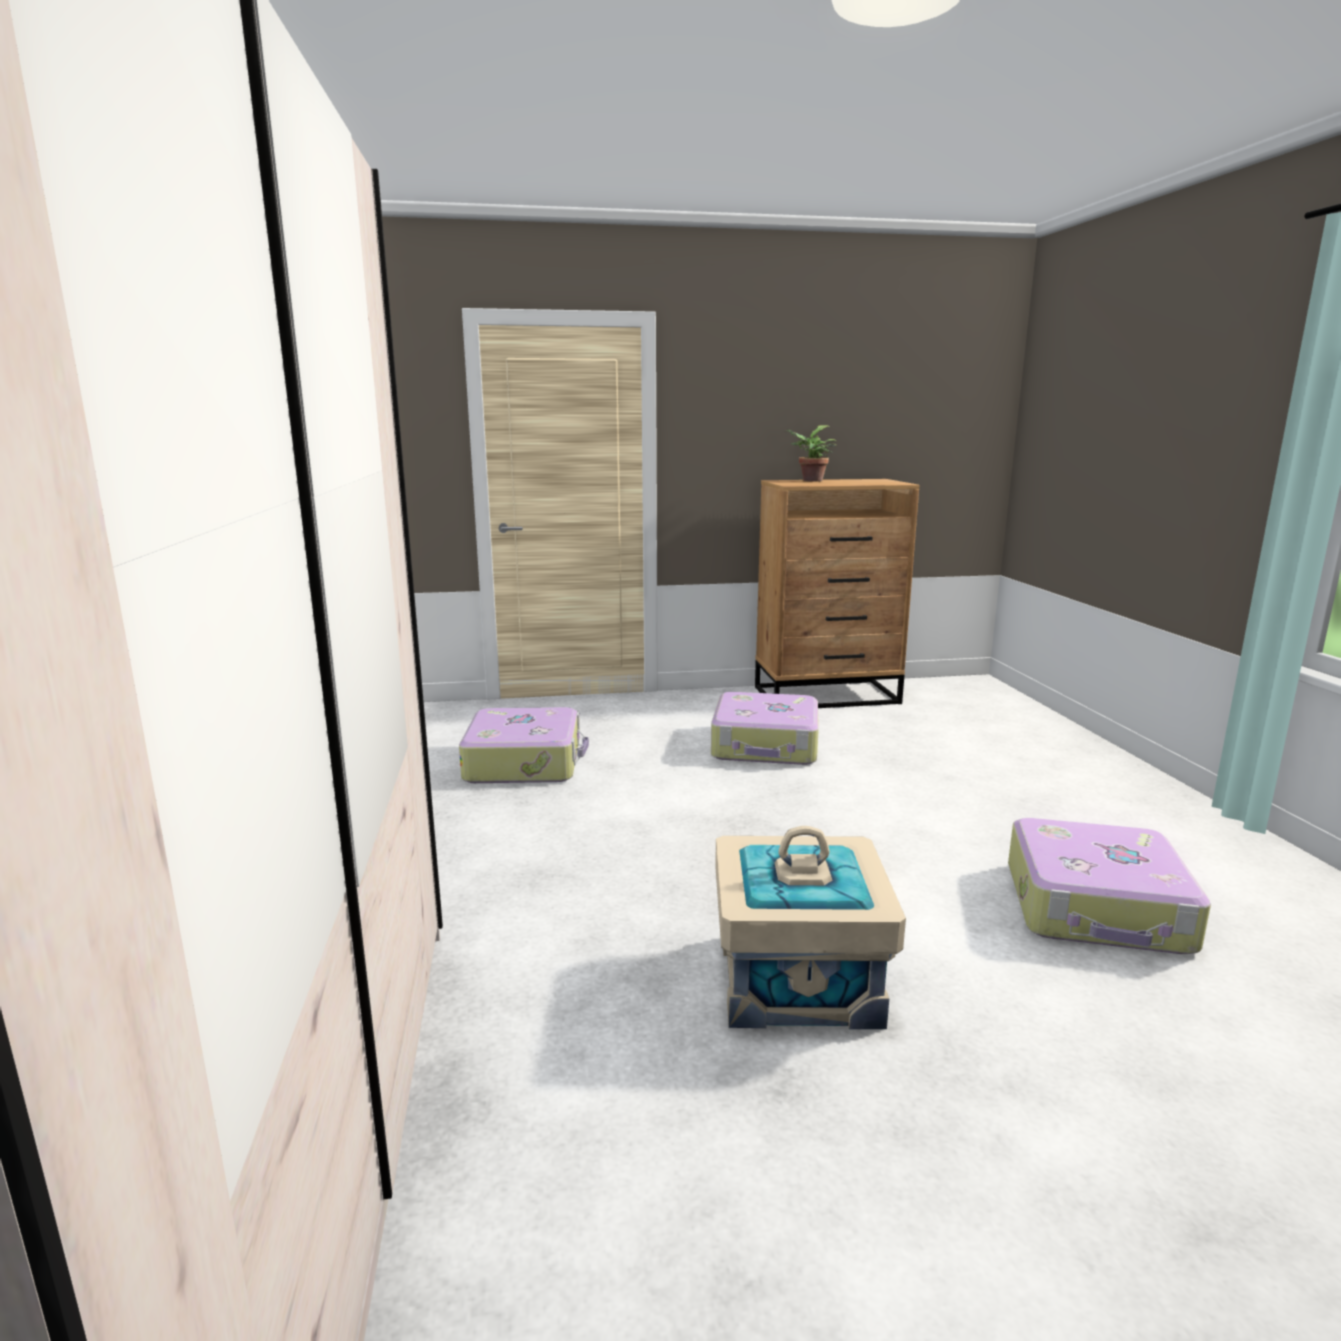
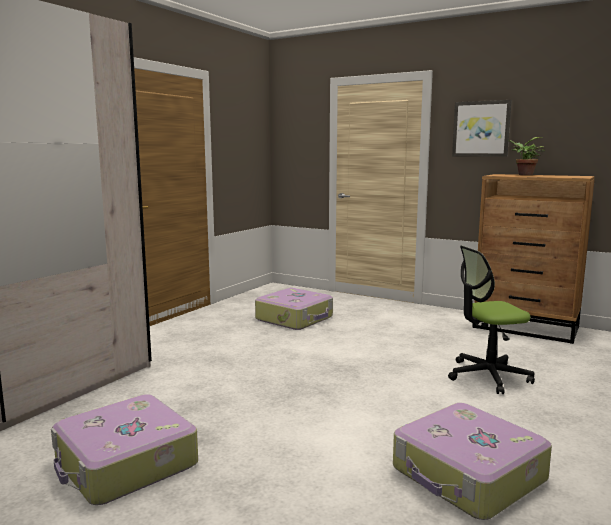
camera: 40 degrees right, 5 degrees down
suitcase [711,692,819,765] -> suitcase moved to [51,394,198,505]
beige storage box [715,826,906,1029] -> none
none -> office chair [448,246,535,394]
none -> picture [452,100,511,157]

